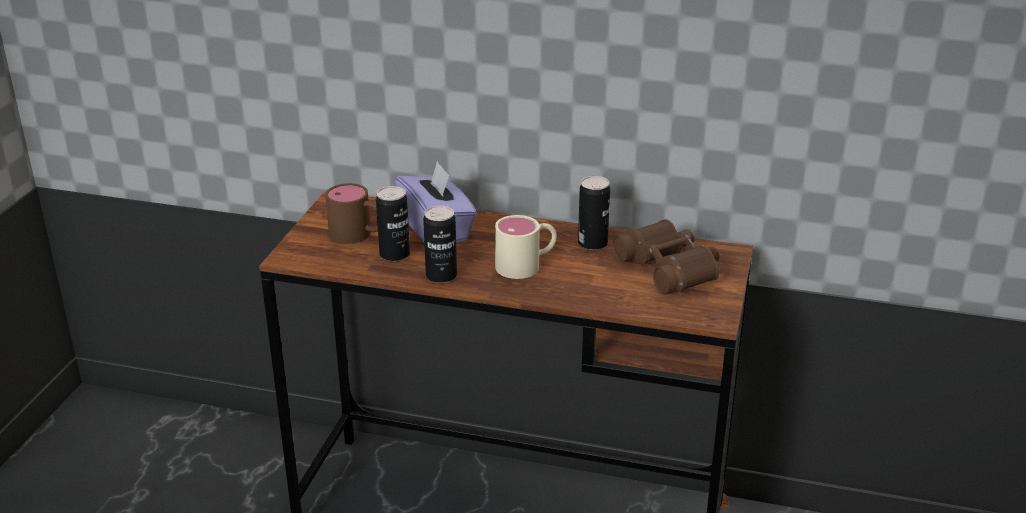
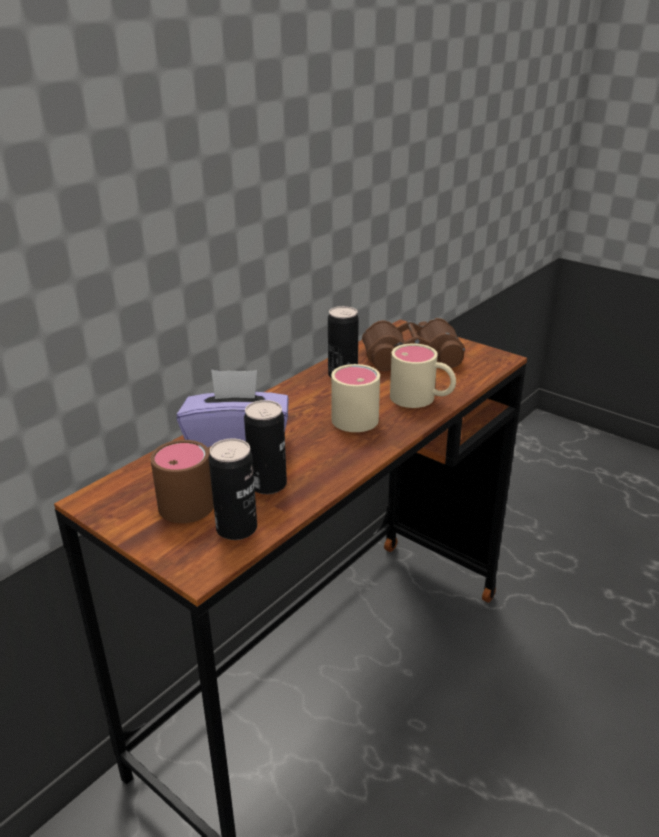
camera: 65 degrees left, 0 degrees up
can [423,206,457,283] -> can moved to [209,438,257,540]
none -> beige mug [390,344,456,408]

